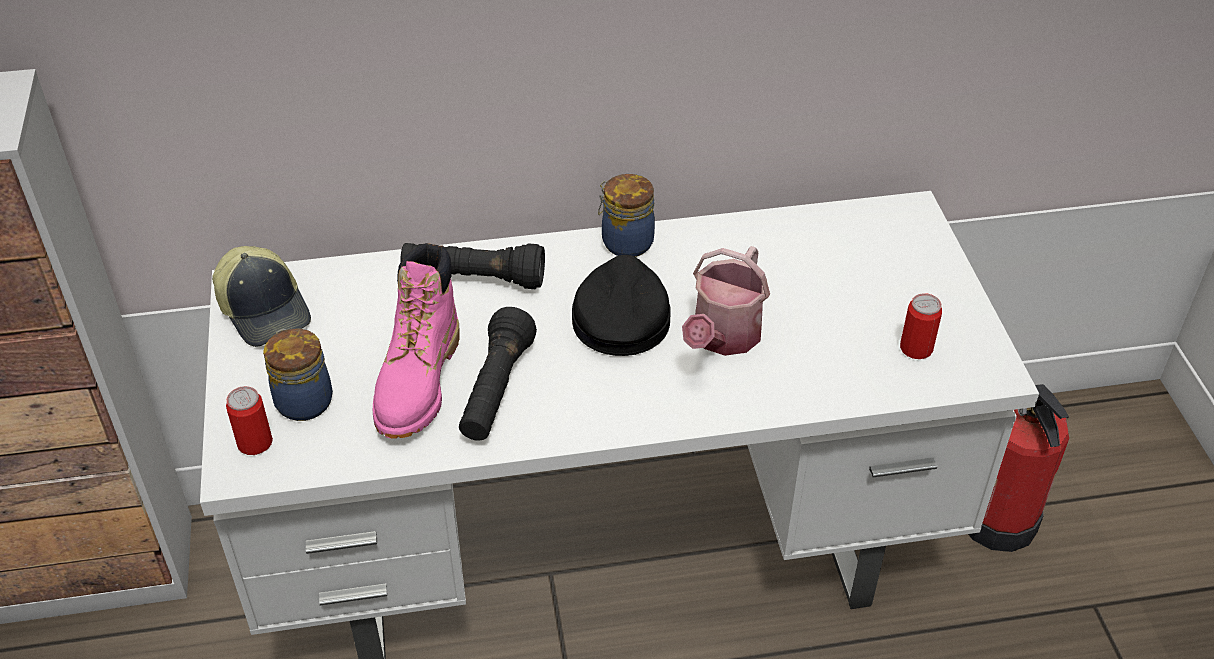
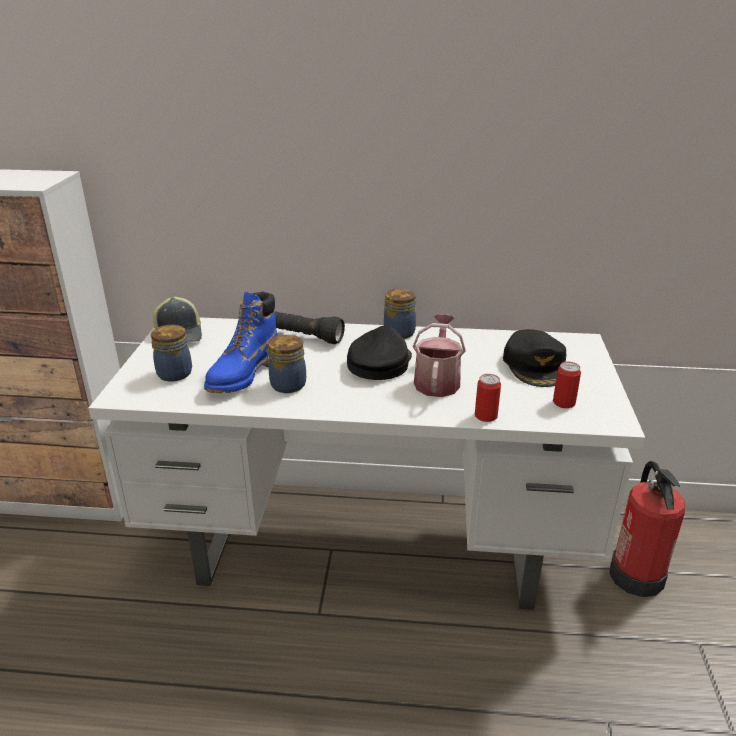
camera: 15 degrees right, 15 degrees down
can [226,386,273,455] -> can moved to [475,374,501,422]
pink boot [373,243,460,439] -> blue boot [204,292,278,393]
black flashlight [459,307,537,441] -> jar [266,335,306,393]
watering can [682,246,770,356] -> watering can turned 150 degrees clockwise [413,314,466,397]
none -> black cap [503,329,566,387]

